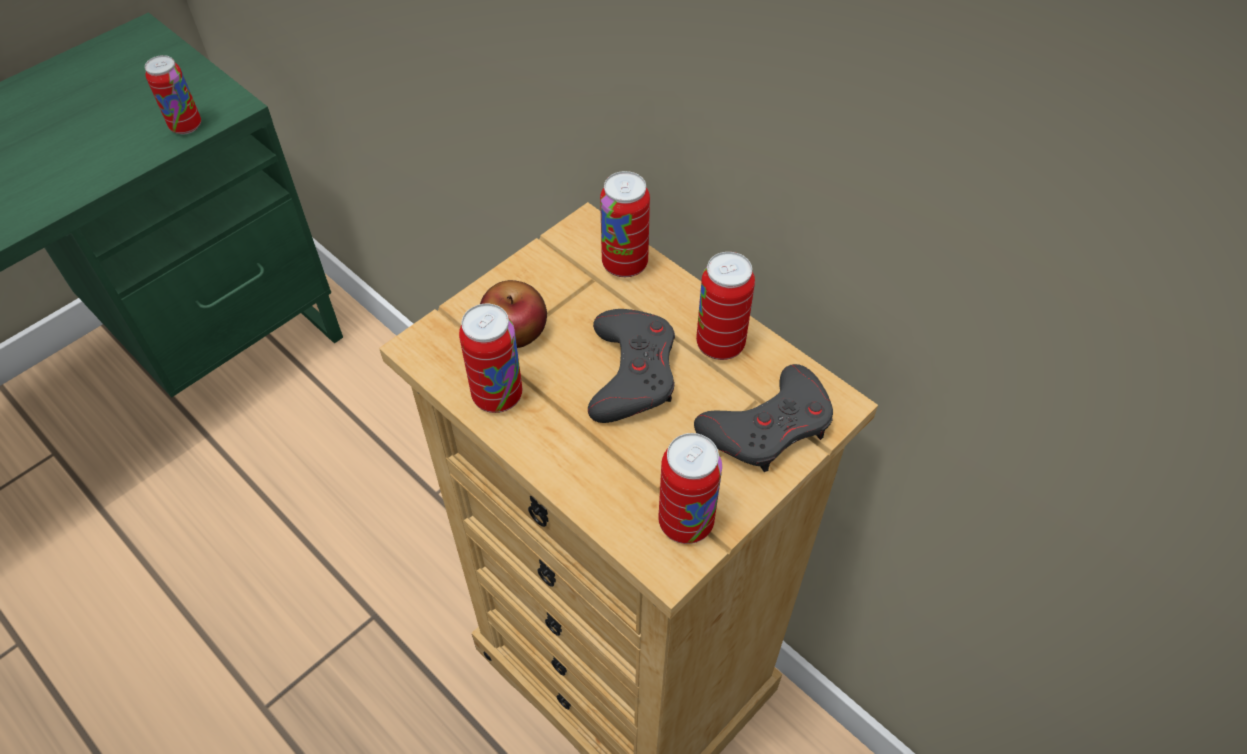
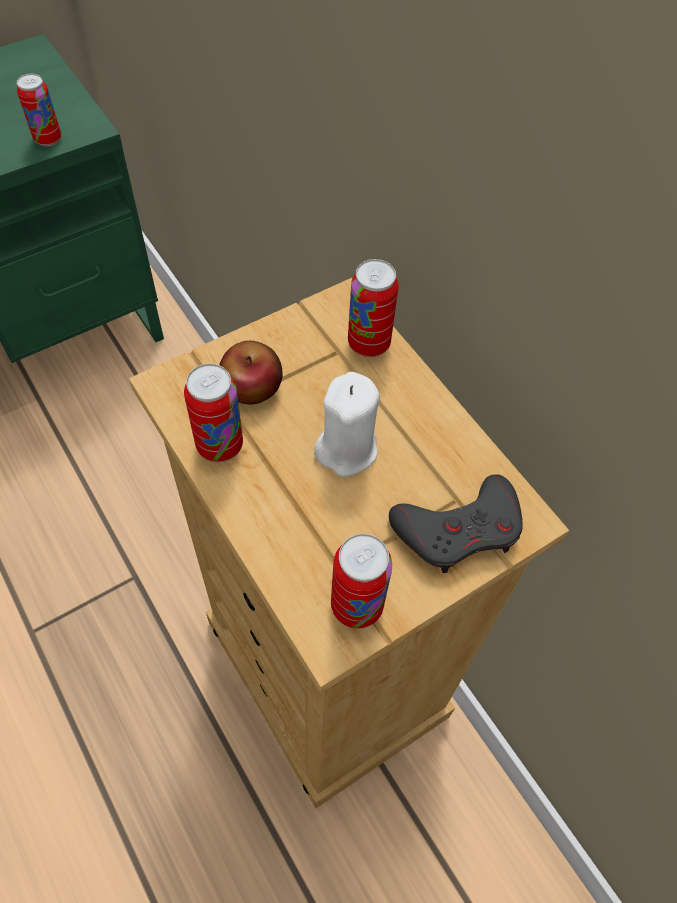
camera: 10 degrees right, 5 degrees up
grey game controller [588,309,675,423] -> white candle [314,372,380,477]
can [696,252,755,360] -> none

